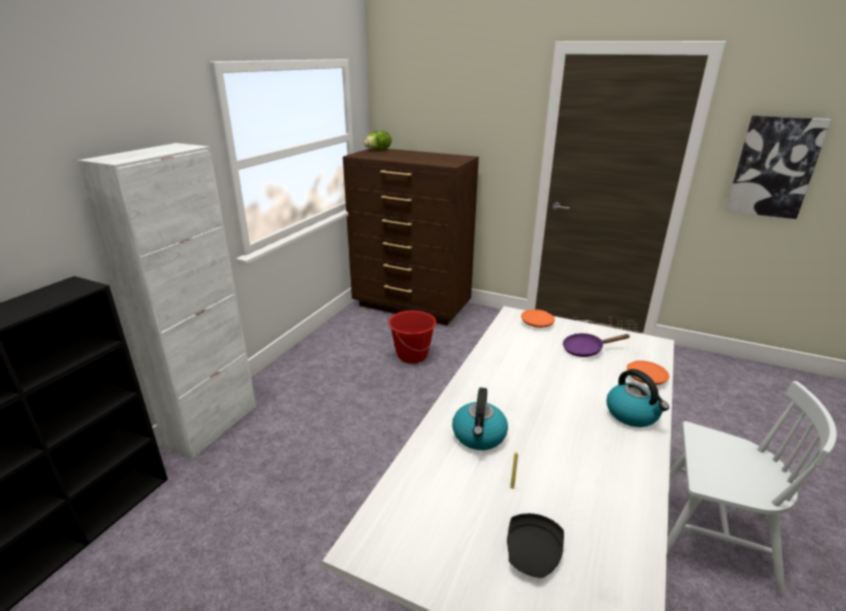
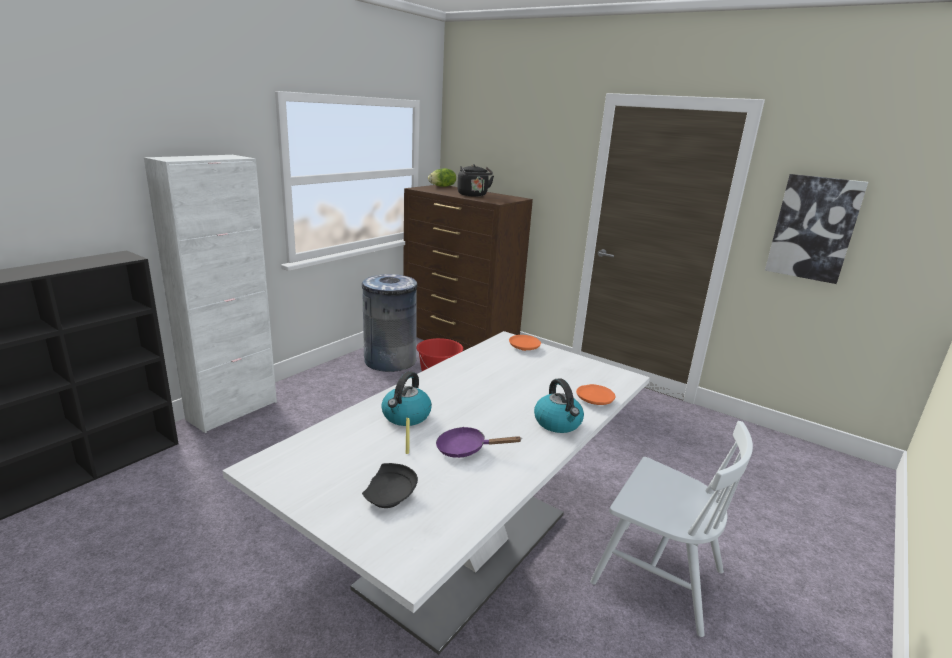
camera: 10 degrees right, 5 degrees down
purple frying pan [563,333,629,357] -> purple frying pan moved to [436,427,522,458]
none -> grey trash can [362,274,417,372]
none -> black kettle [457,164,494,197]

